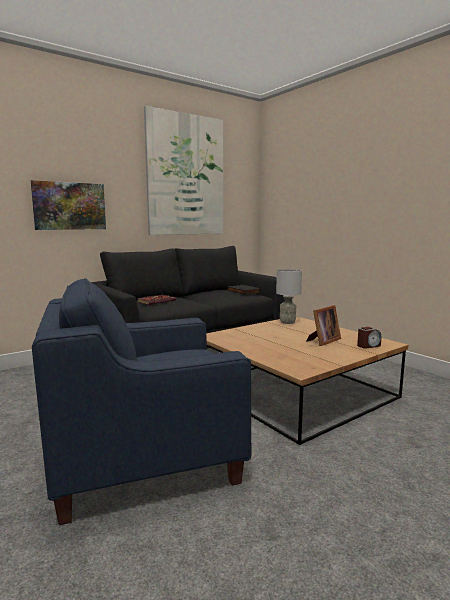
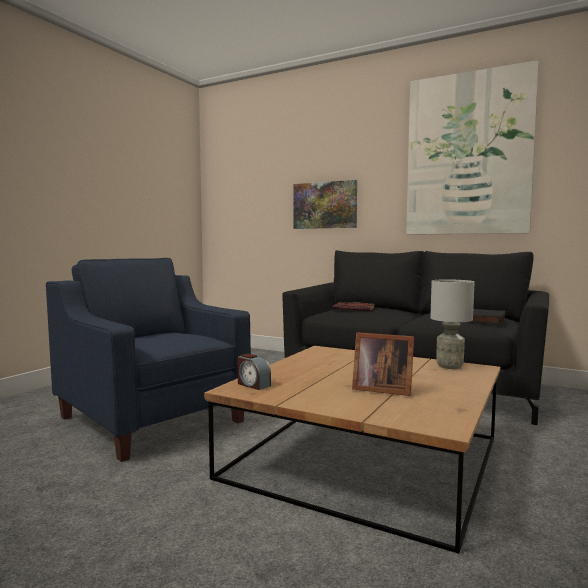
camera: 65 degrees right, 5 degrees down
alarm clock [357,327,381,349] -> alarm clock moved to [238,354,271,390]

